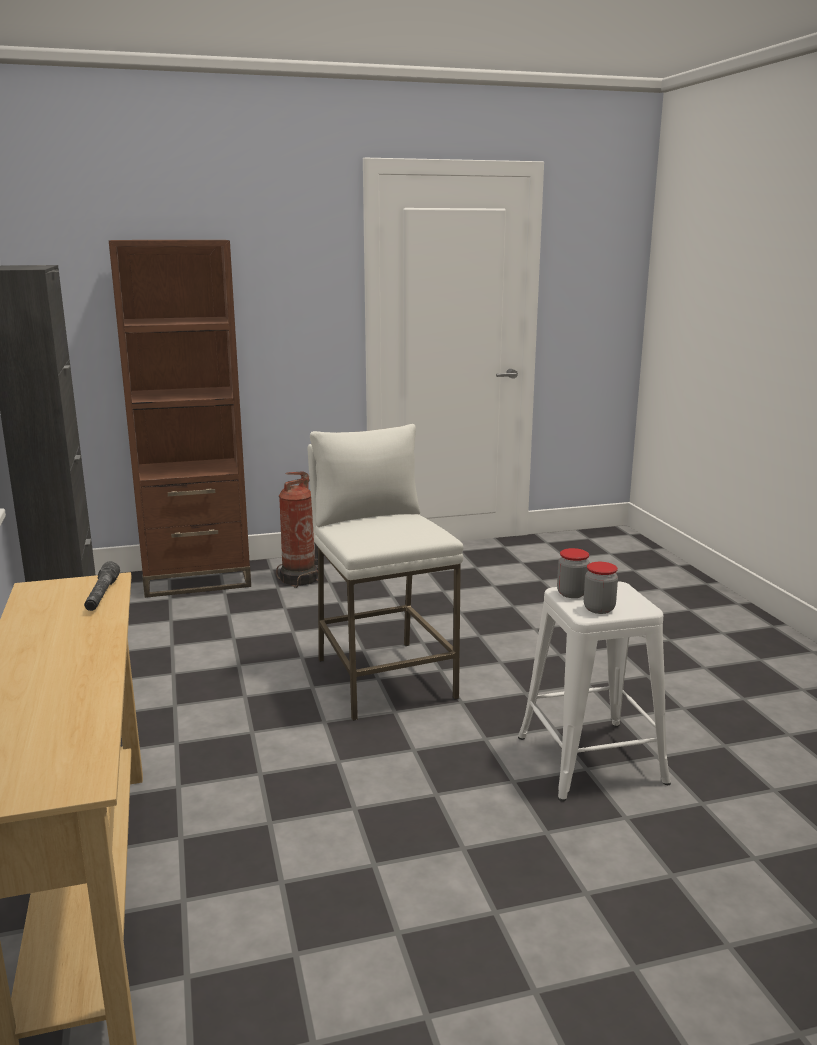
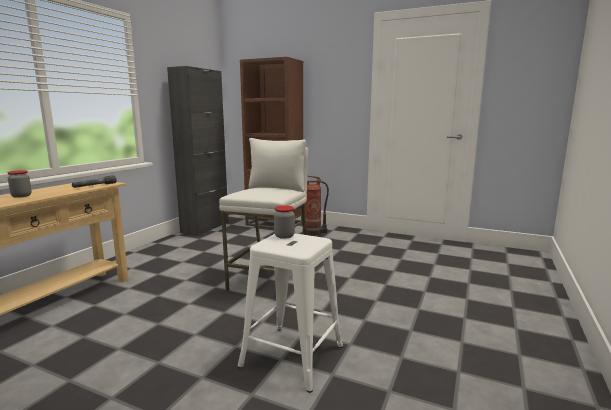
camera: 40 degrees right, 5 degrees down
jar [584,562,618,614] -> jar moved to [8,170,31,198]

